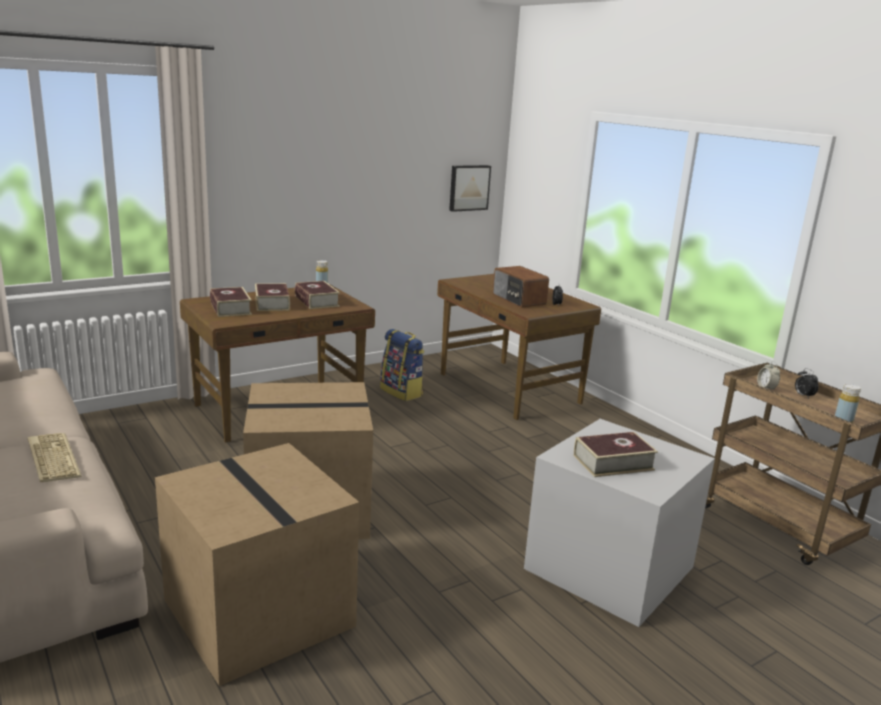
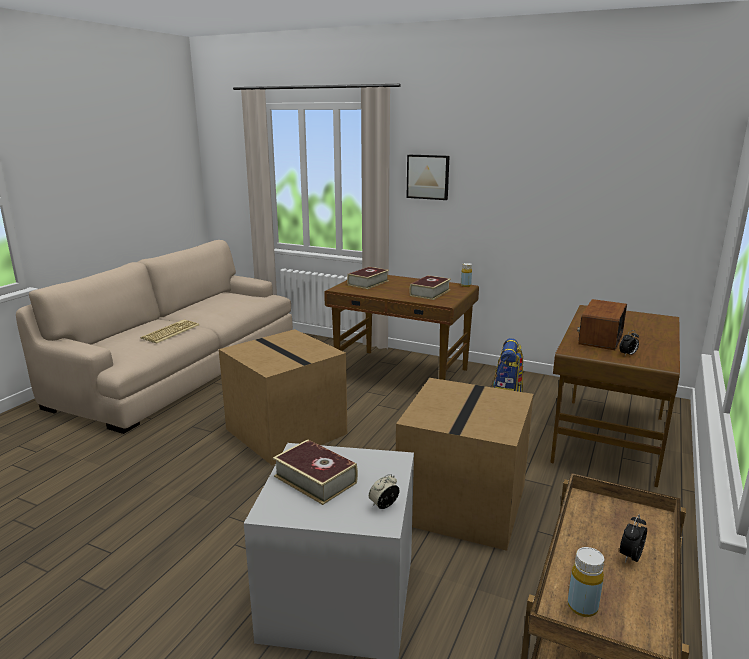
camera: 60 degrees right, 0 degrees up
cardboard box [155,443,359,686] -> cardboard box moved to [396,378,534,551]
book [255,283,290,311] -> none
picture [449,165,491,212] -> picture moved to [407,155,449,200]
alarm clock [757,361,780,389] -> alarm clock moved to [369,474,400,509]

